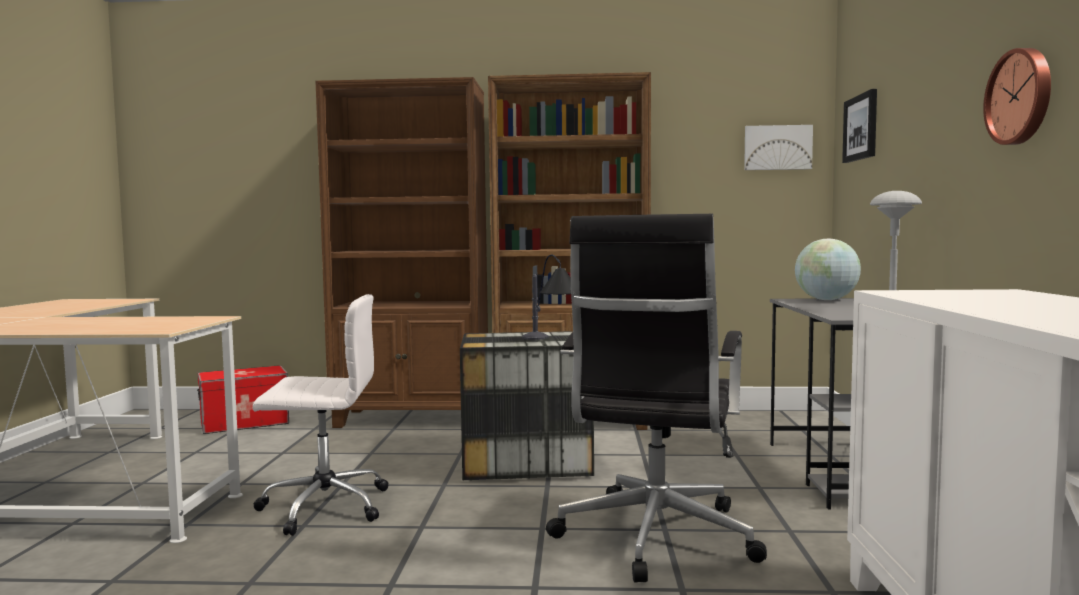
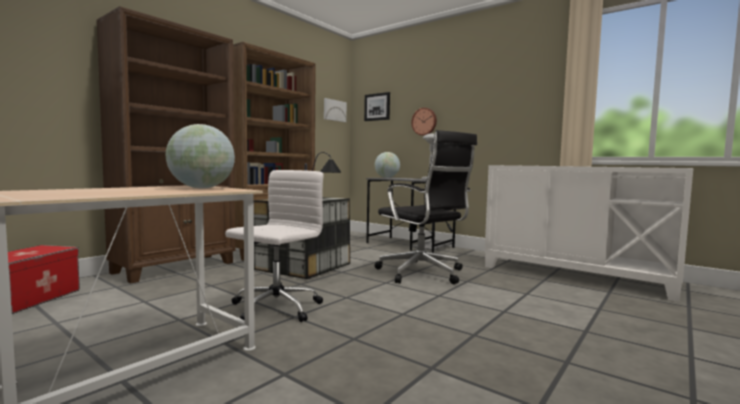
camera: 55 degrees left, 0 degrees up
wall clock [983,48,1051,145] -> wall clock moved to [411,108,437,136]
none -> globe [166,124,235,188]

